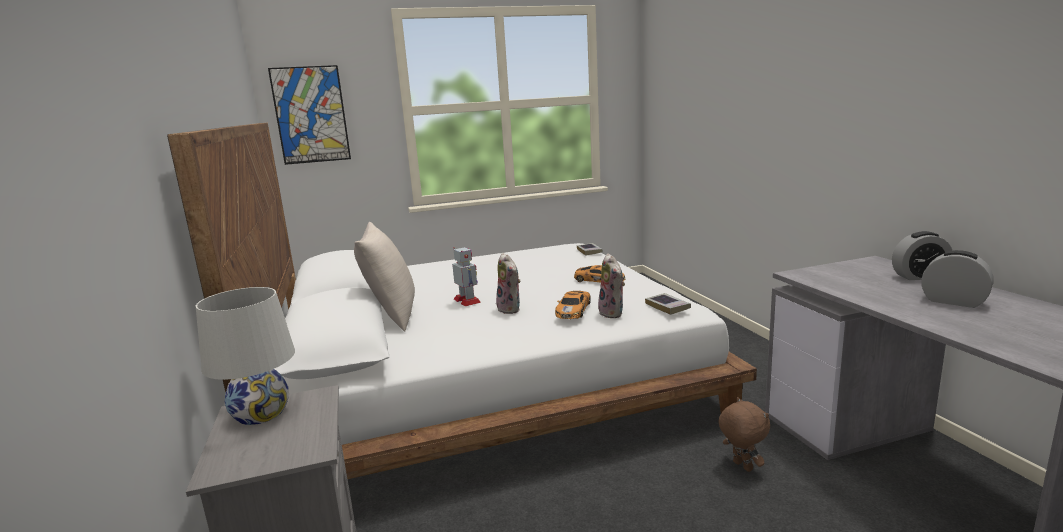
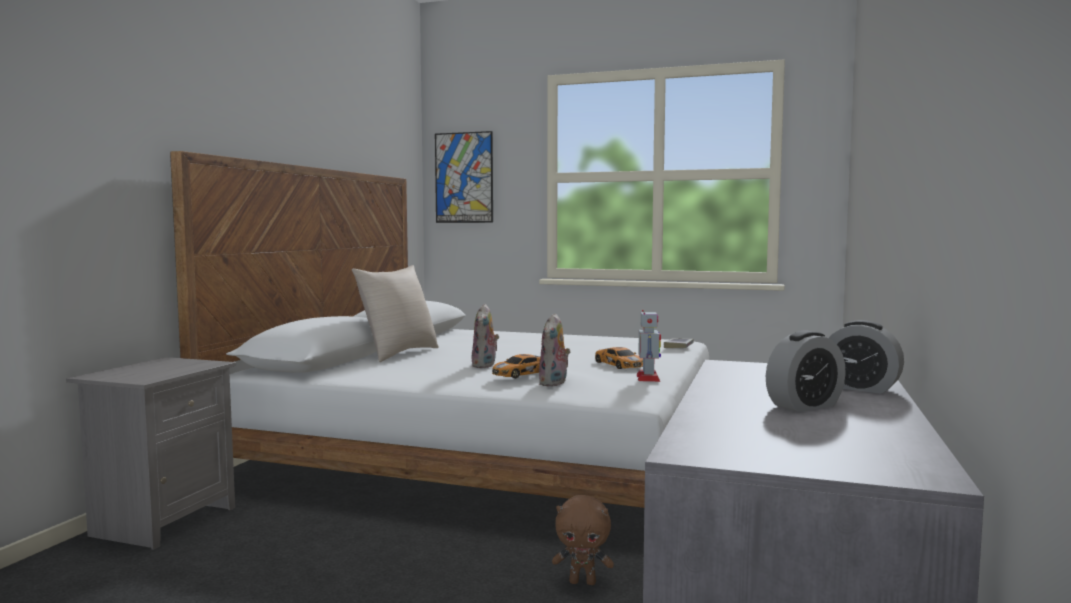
camera: 35 degrees right, 10 degrees down
white table lamp [196,287,295,425] -> none
toy robot [452,247,481,306] -> toy robot moved to [637,310,661,382]
book [645,293,691,315] -> none
brown plush toy [719,397,770,472] -> brown plush toy turned 90 degrees clockwise [552,495,614,585]
alarm clock [921,250,994,308] -> alarm clock turned 75 degrees clockwise [766,330,846,412]

